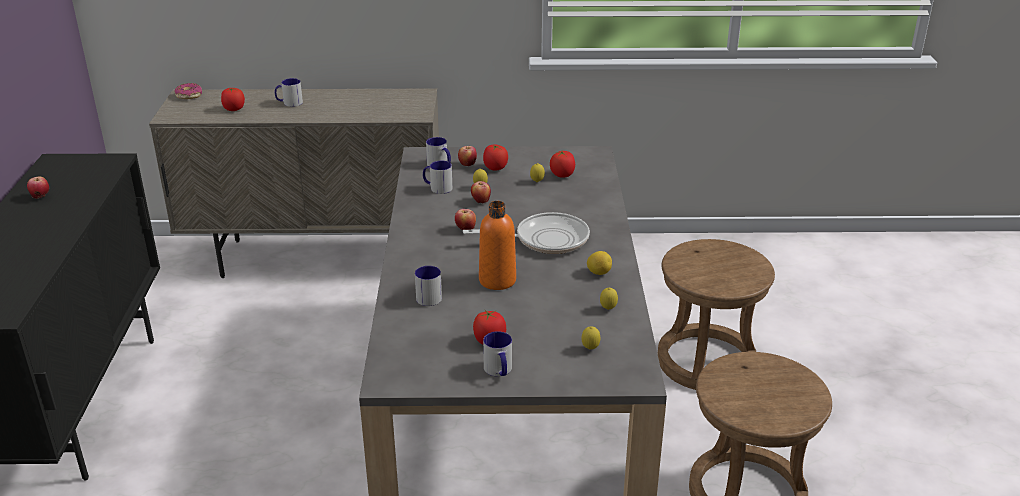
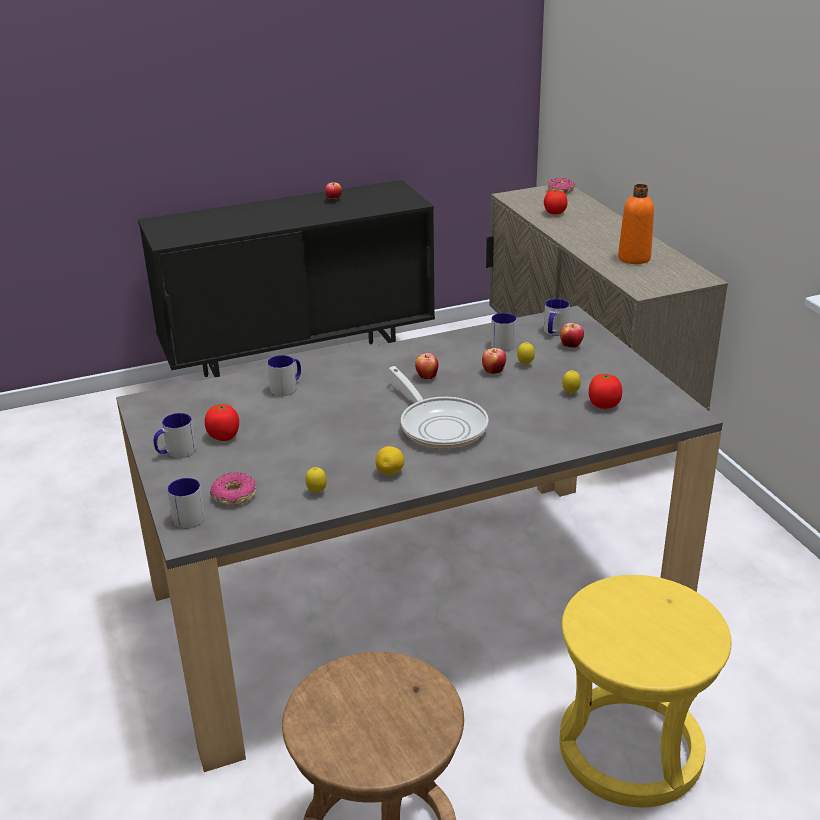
camera: 70 degrees right, 0 degrees up
mug [275,78,303,107] -> mug moved to [167,478,205,528]
orange bottle [479,201,516,290] -> orange bottle moved to [618,184,654,264]
tomato [483,144,508,170] -> none
lemon [582,326,601,350] -> donut [210,472,256,505]
brown stool [658,239,775,390] -> yellow stool [559,575,732,807]

